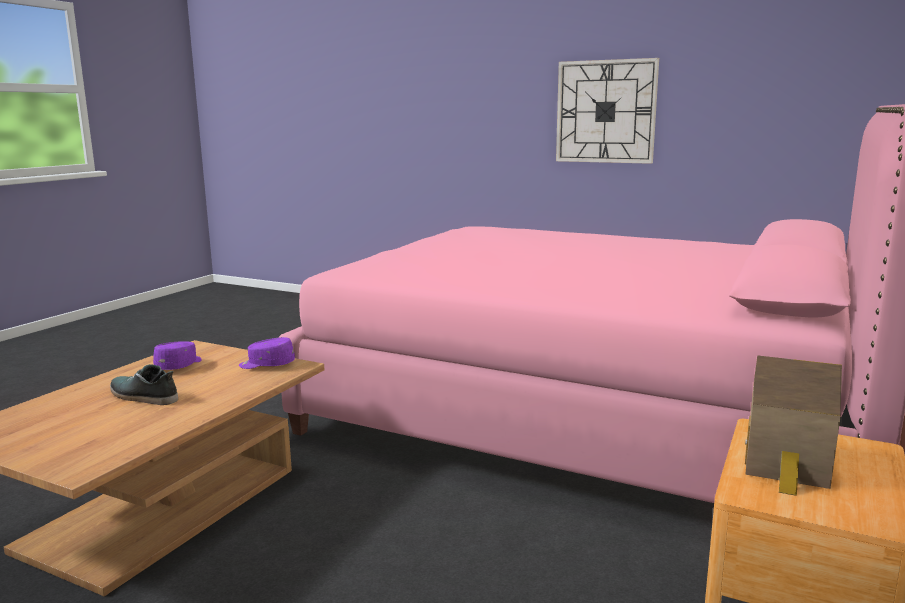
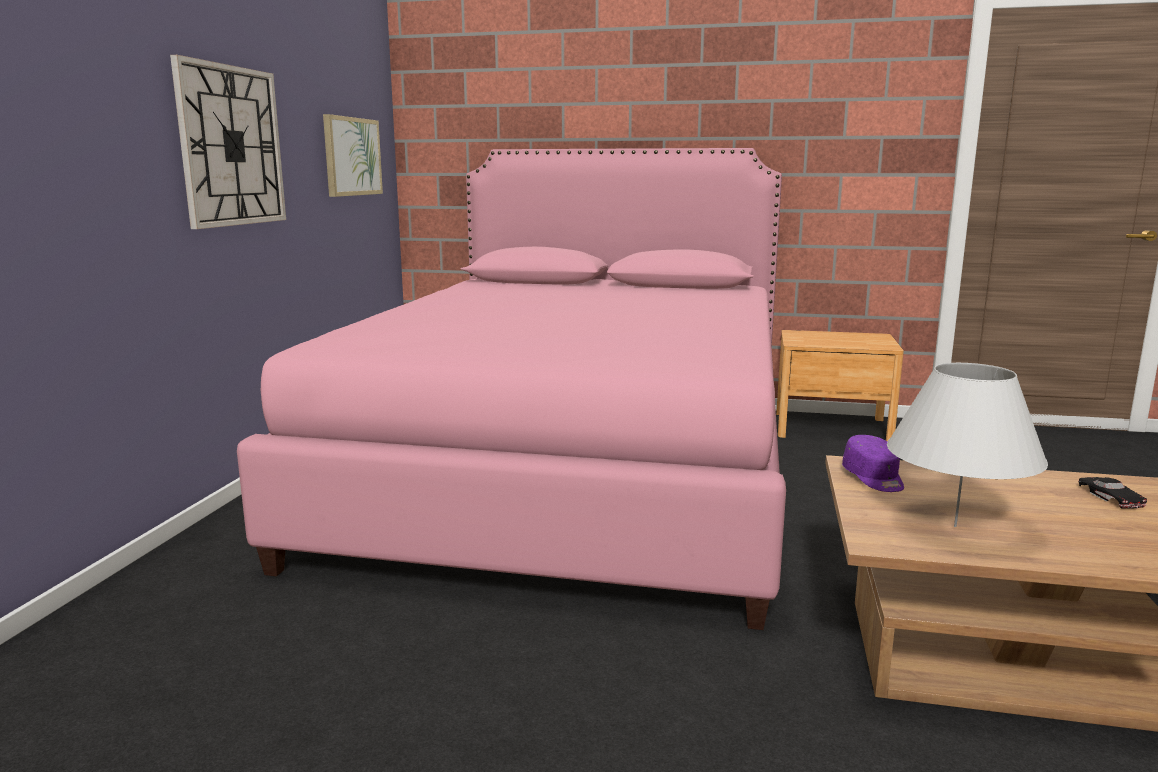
camera: 105 degrees left, 0 degrees up
shoe [110,364,178,405] -> none
purple cap [153,341,202,370] -> white table lamp [887,363,1048,527]
toy house [745,355,842,496] -> none
none -> picture [323,114,383,197]
none -> black toy car [1078,477,1147,509]

